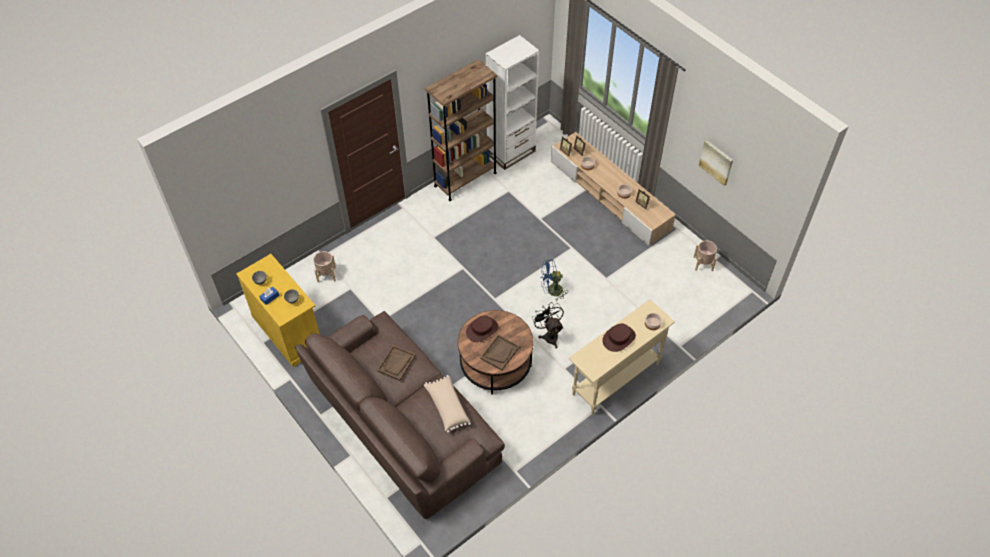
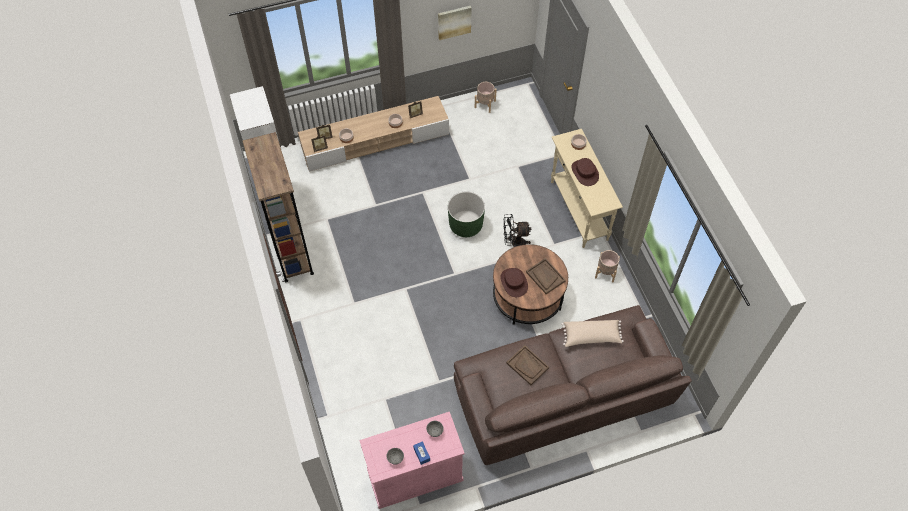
camera: 70 degrees left, 5 degrees up
yellow cabinet [236,254,320,367] -> pink cabinet [359,412,465,509]
beige planter [314,251,336,282] -> beige planter moved to [595,250,620,282]
blue fan [540,259,567,301] -> green planter [448,191,485,237]

